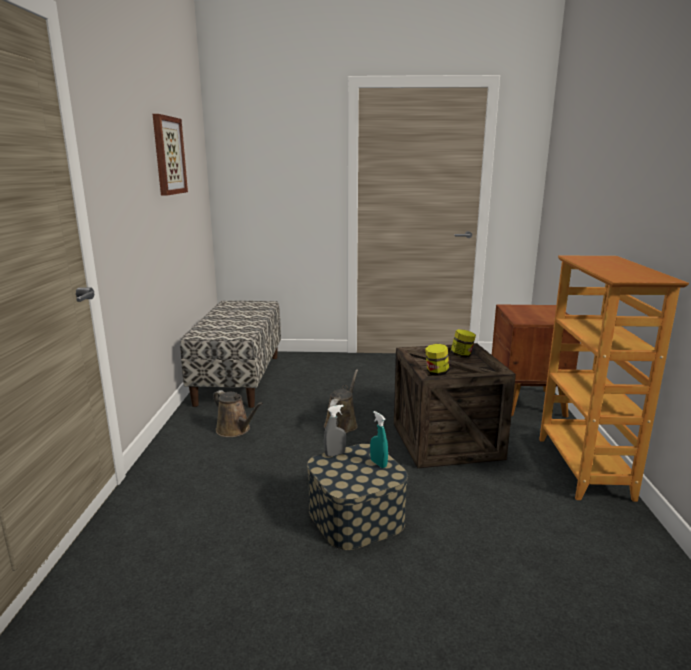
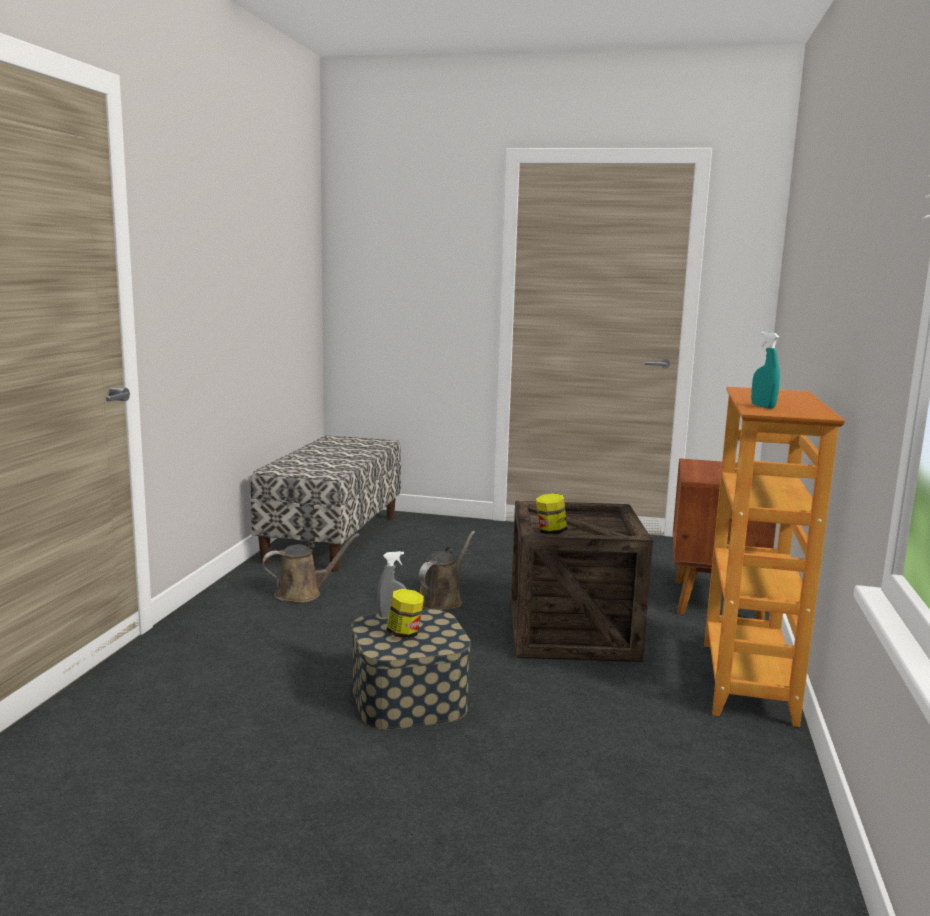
camera: 10 degrees right, 5 degrees down
picture [153,114,188,196] -> none
brown watering can [213,390,263,437] -> brown watering can turned 75 degrees counterclockwise [262,533,360,603]
turquoise spray bottle [370,411,388,468] -> turquoise spray bottle moved to [751,332,780,409]
jar [450,329,476,358] -> jar moved to [386,589,424,639]

